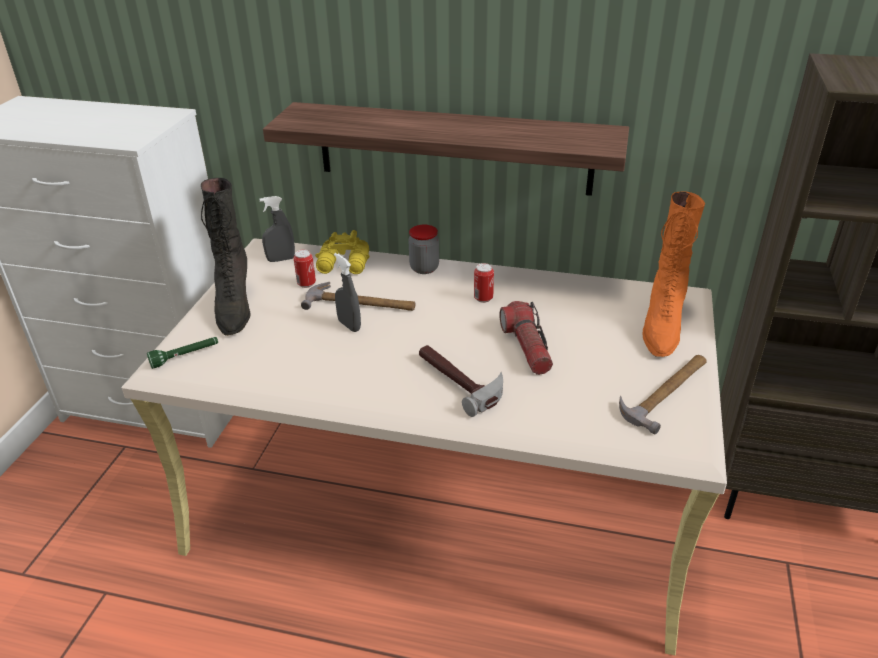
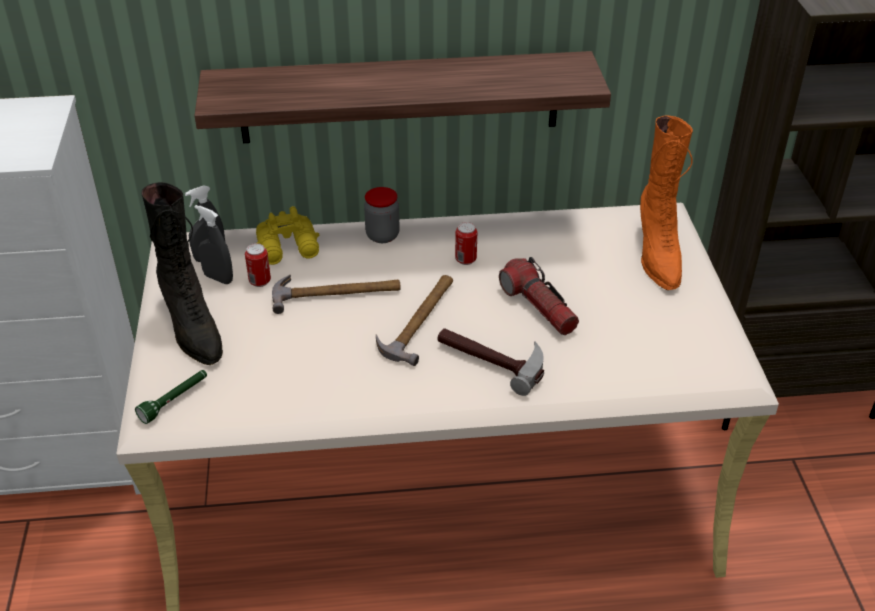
camera: 20 degrees left, 5 degrees up
grey spray bottle [334,253,361,332] -> grey spray bottle moved to [194,205,233,284]
hammer [619,355,707,434] -> hammer moved to [376,275,453,366]

